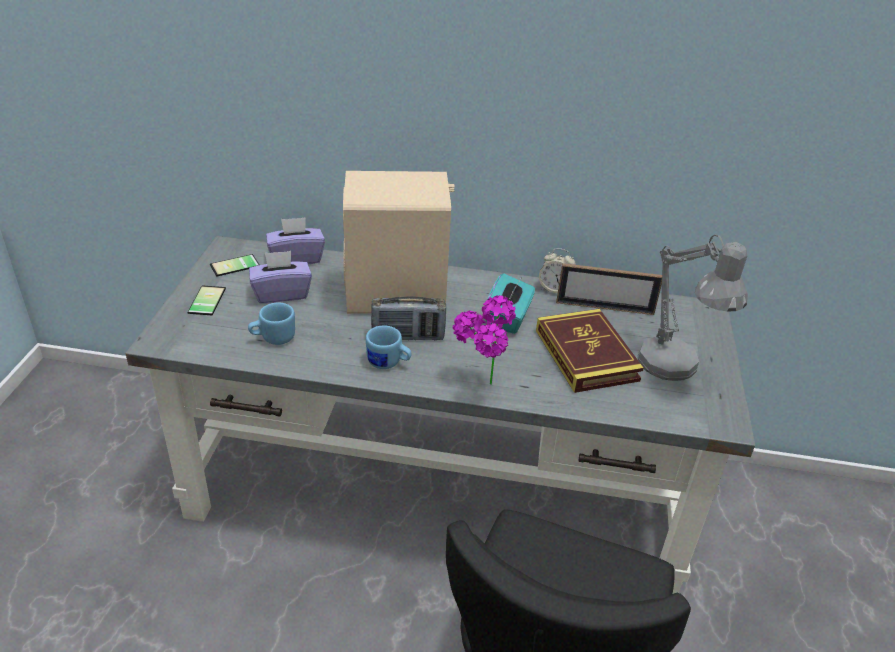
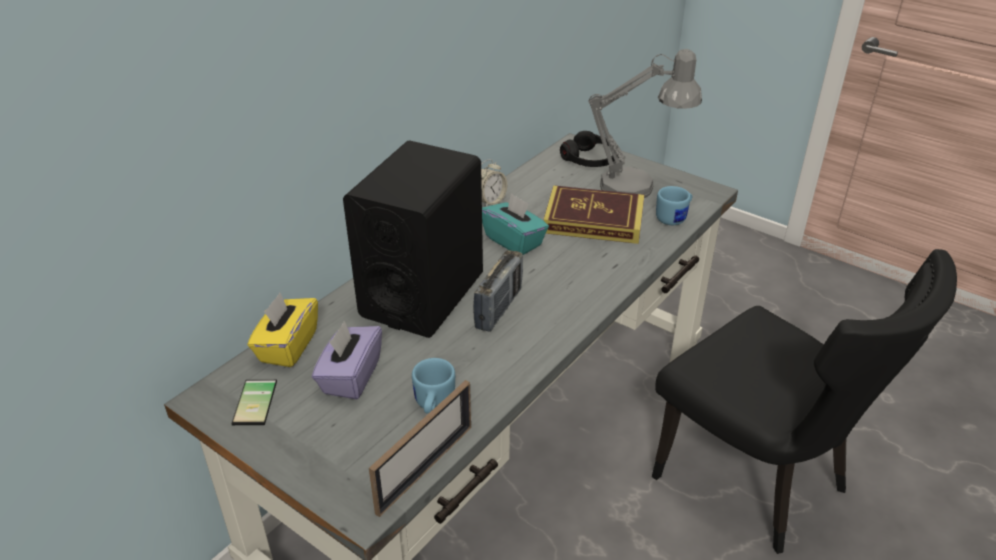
camera: 60 degrees left, 0 degrees up
phone [188,285,226,316] -> none
purple tissue box [266,217,325,264] -> yellow tissue box [247,293,318,367]
beige speaker [343,171,454,314] -> black speaker [343,140,483,338]
blue mug [366,325,412,369] -> blue mug moved to [656,186,692,225]
potted plant [453,295,516,384] -> none
picture frame [556,263,662,315] -> picture frame moved to [369,380,471,517]
none -> black headphones [560,131,620,167]

